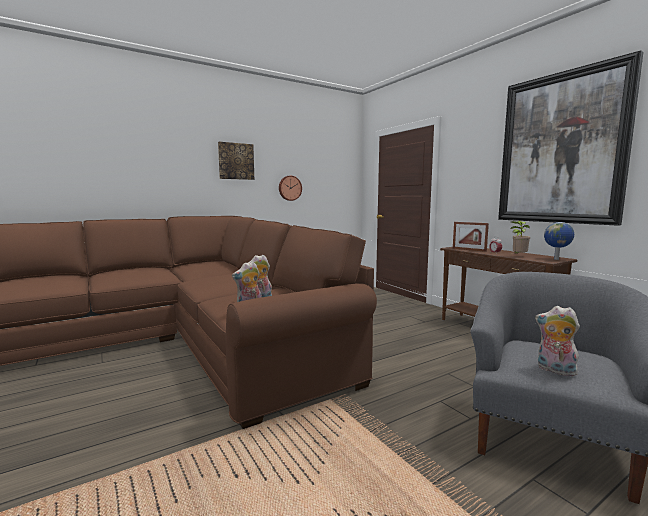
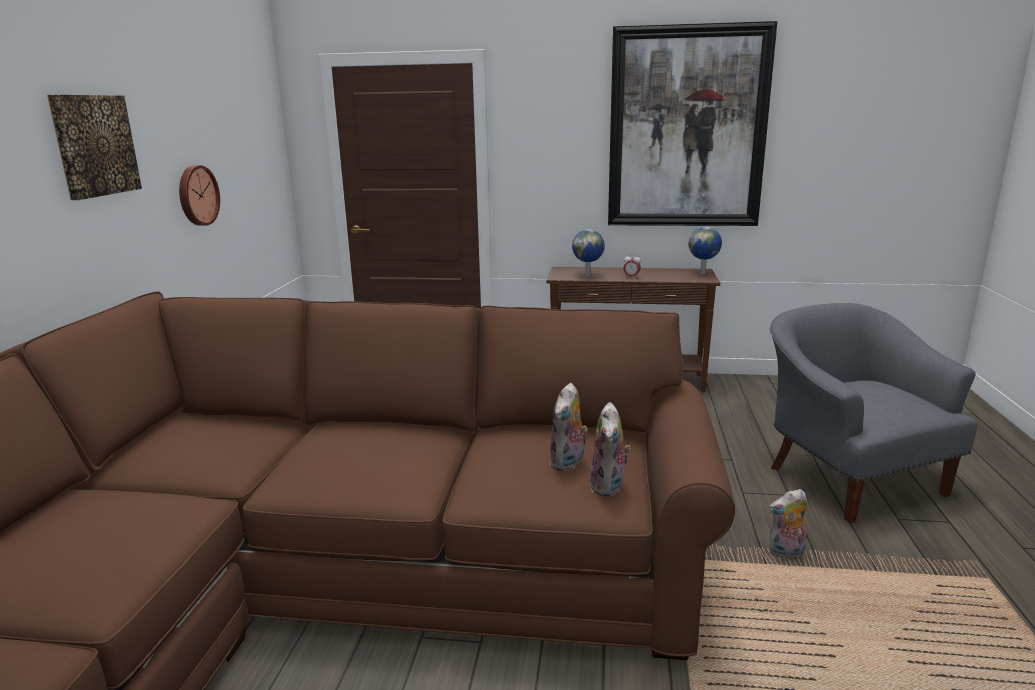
camera: 50 degrees left, 10 degrees up
picture frame [453,222,489,252] -> globe [572,229,605,277]
potted plant [510,221,530,255] -> none
plush toy [535,306,580,376] -> plush toy moved to [769,489,808,559]

